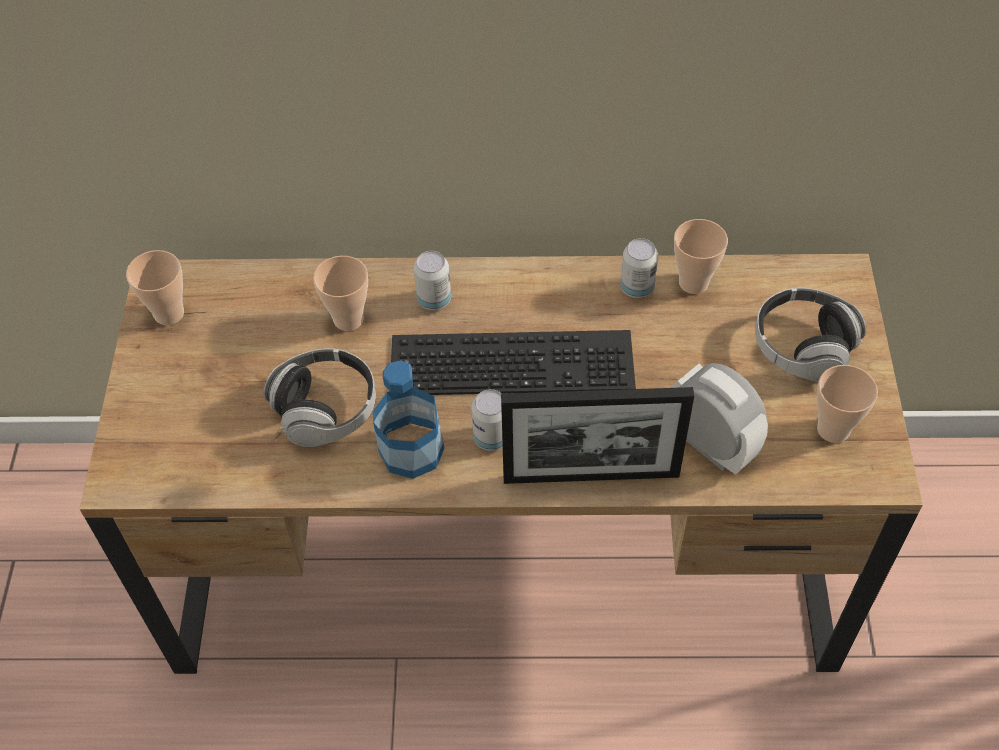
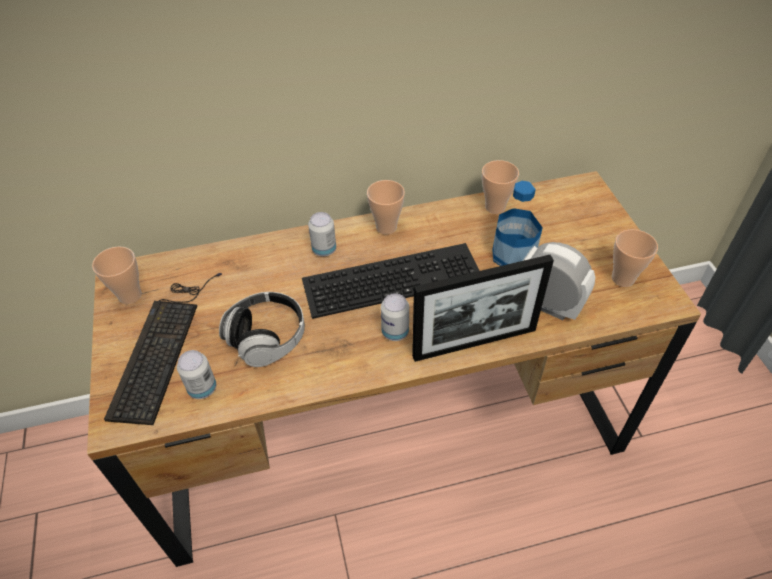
camera: 15 degrees left, 5 degrees down
cup [313,256,368,331] -> cup moved to [367,180,405,235]
bottle [373,360,444,479] -> bottle moved to [492,181,543,266]
can [620,238,658,298] -> can moved to [177,350,216,399]
headphones [755,288,866,382] -> none
none -> keyboard [104,273,222,425]

